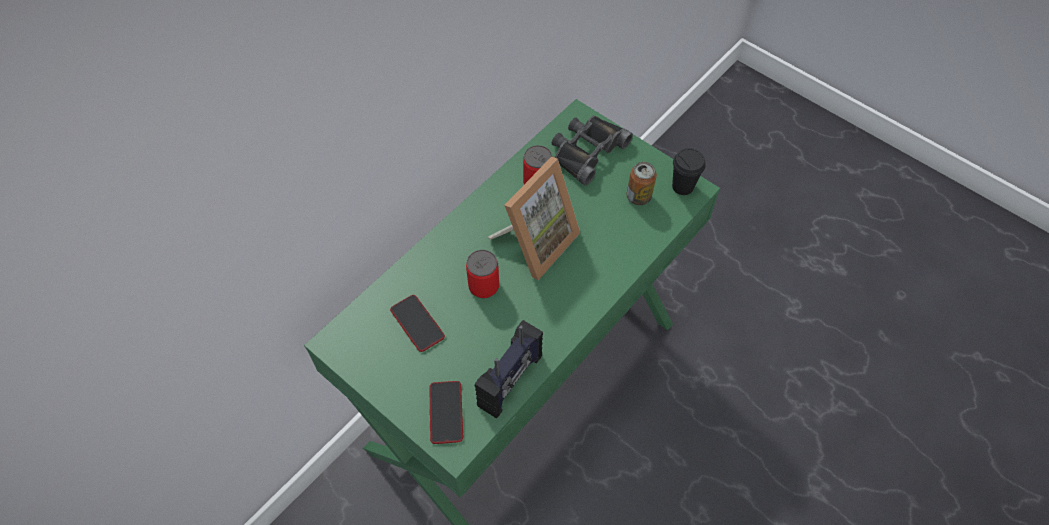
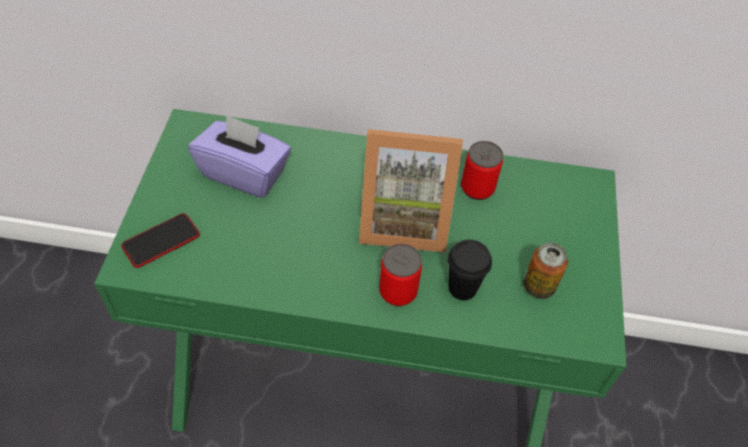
camera: 55 degrees right, 5 degrees down
phone [390,295,445,352] -> purple tissue box [188,114,291,198]
can [466,250,499,298] -> can moved to [379,244,422,306]
radio [475,320,543,419] -> none
black binoculars [552,116,633,185] -> none
black cup [672,148,706,195] -> black cup moved to [448,239,492,300]

